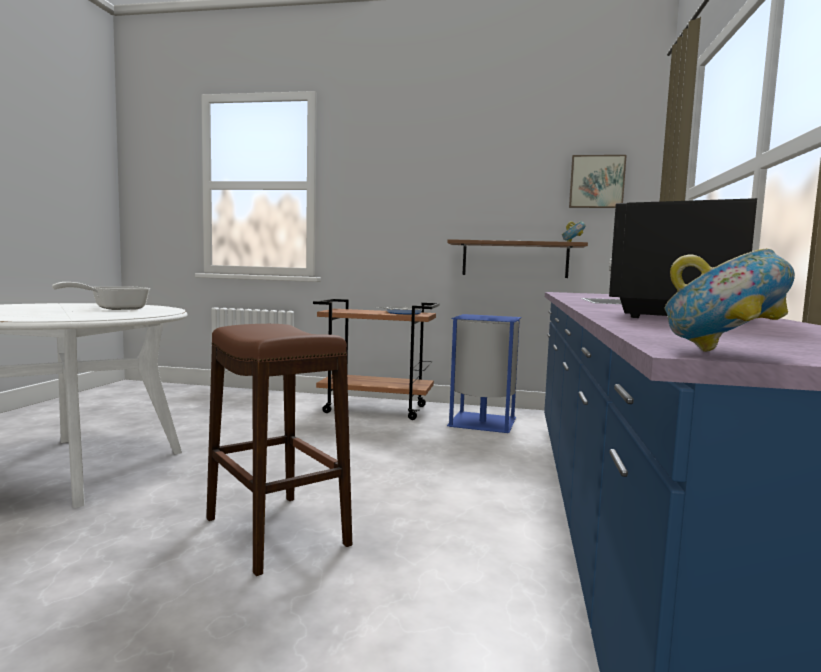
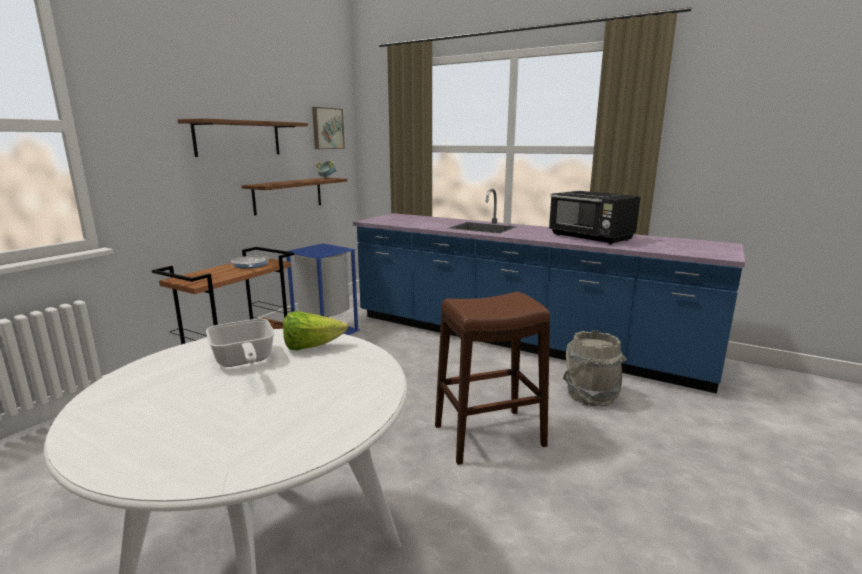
camera: 70 degrees left, 10 degrees up
bowl [665,249,795,352] -> none
none -> brown shelf [177,118,308,157]
none -> lettuce [283,311,348,350]
none -> grey bucket [563,330,626,406]

